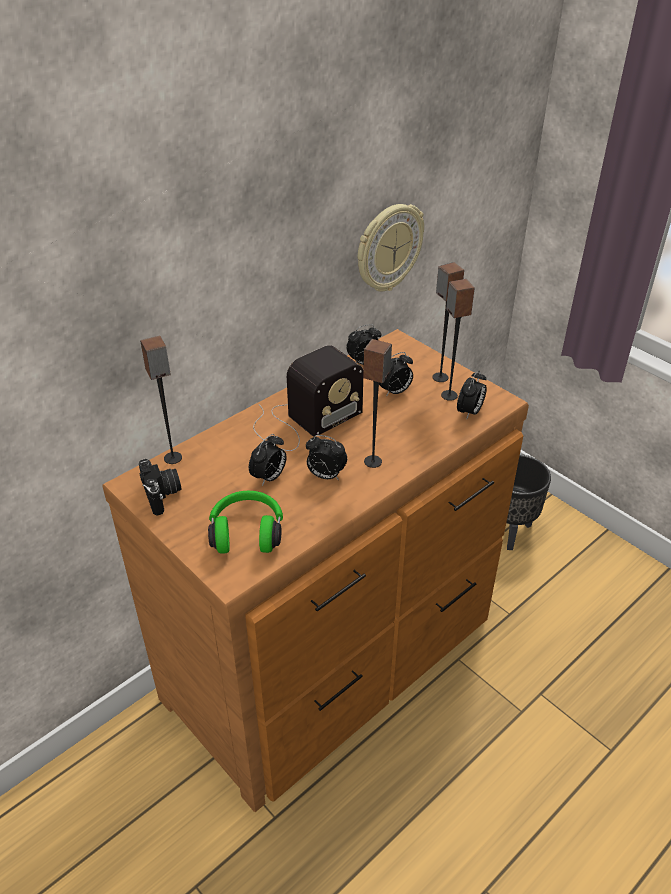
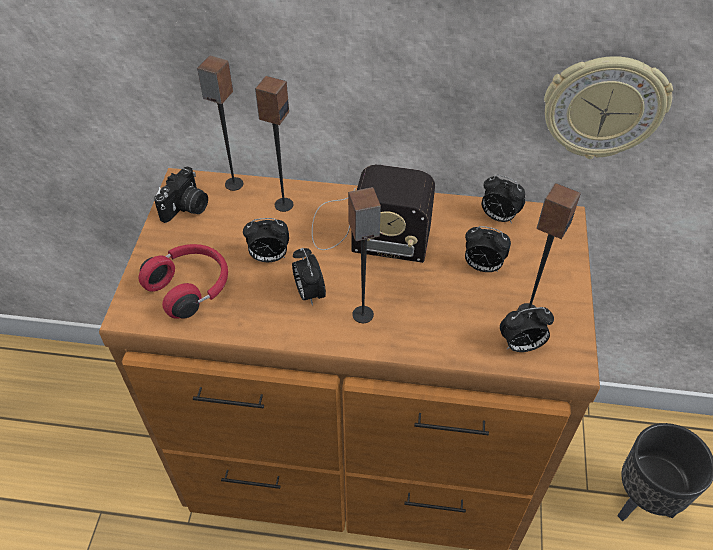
camera: 50 degrees right, 10 degrees up
green headphones [208,491,283,554] -> red headphones [139,244,228,319]
speaker [432,262,464,382] -> speaker moved to [255,76,293,212]

